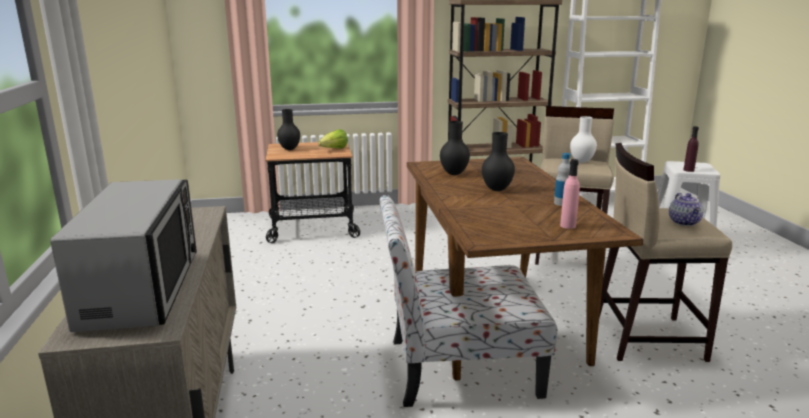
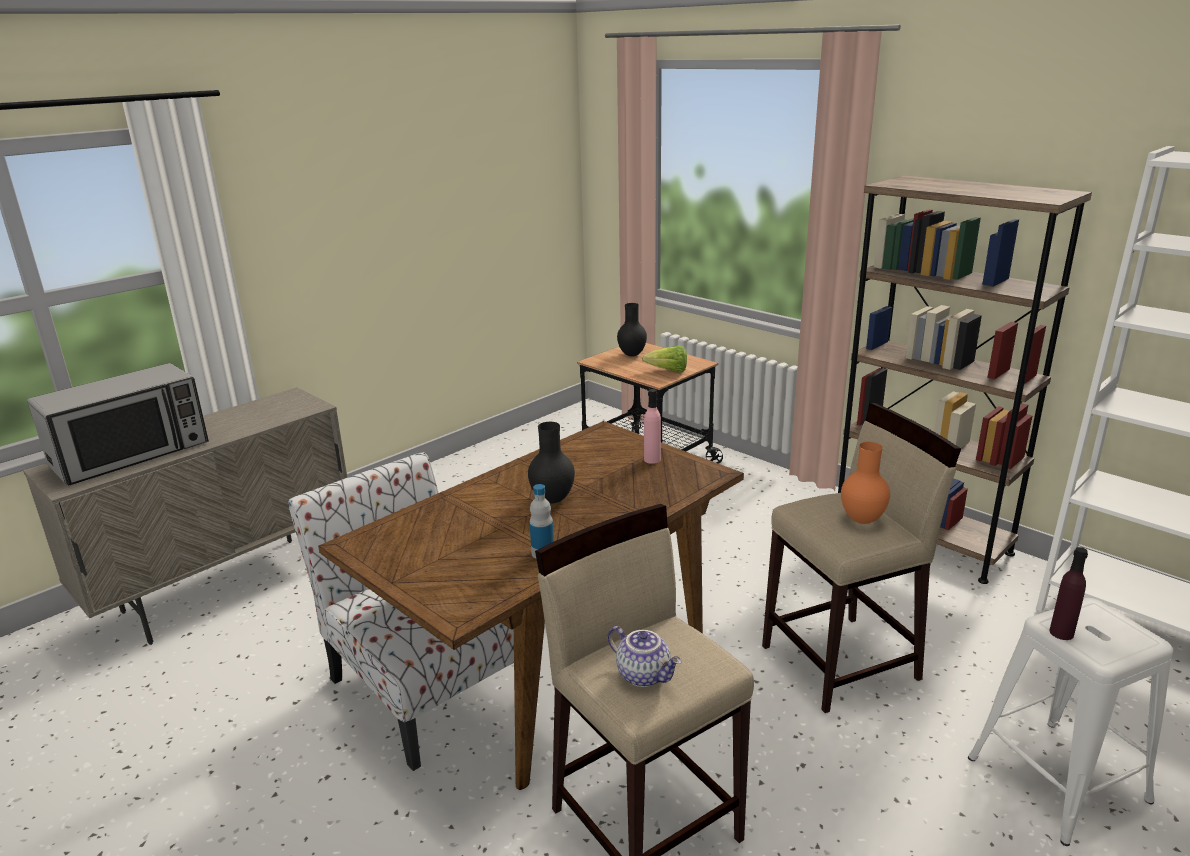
camera: 55 degrees right, 5 degrees up
black vase [440,121,470,175] -> none
pink bottle [560,159,580,229] -> pink bottle moved to [644,389,661,464]
white vase [570,116,597,163] -> orange vase [841,442,890,524]
teapot [669,193,703,226] -> teapot turned 105 degrees counterclockwise [608,626,682,687]

